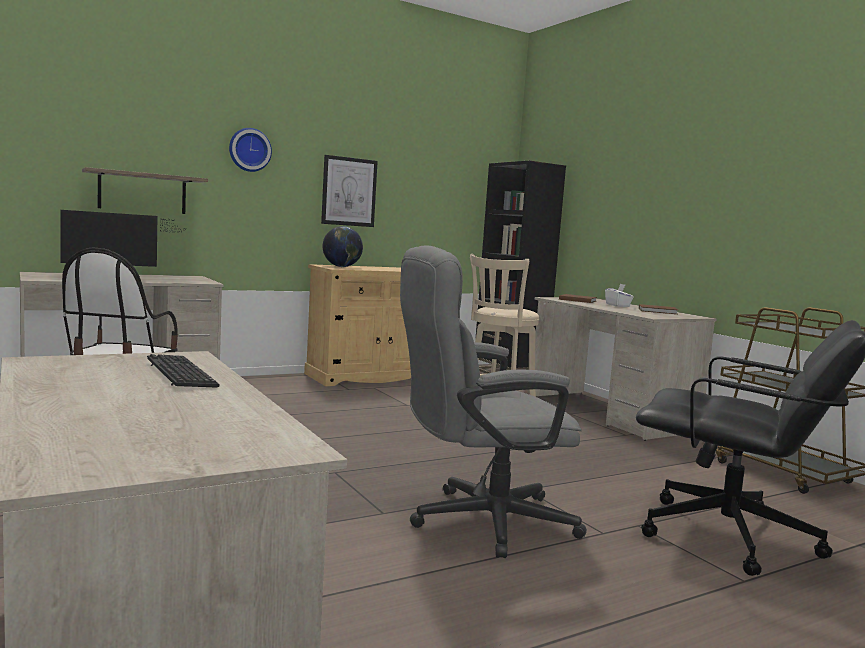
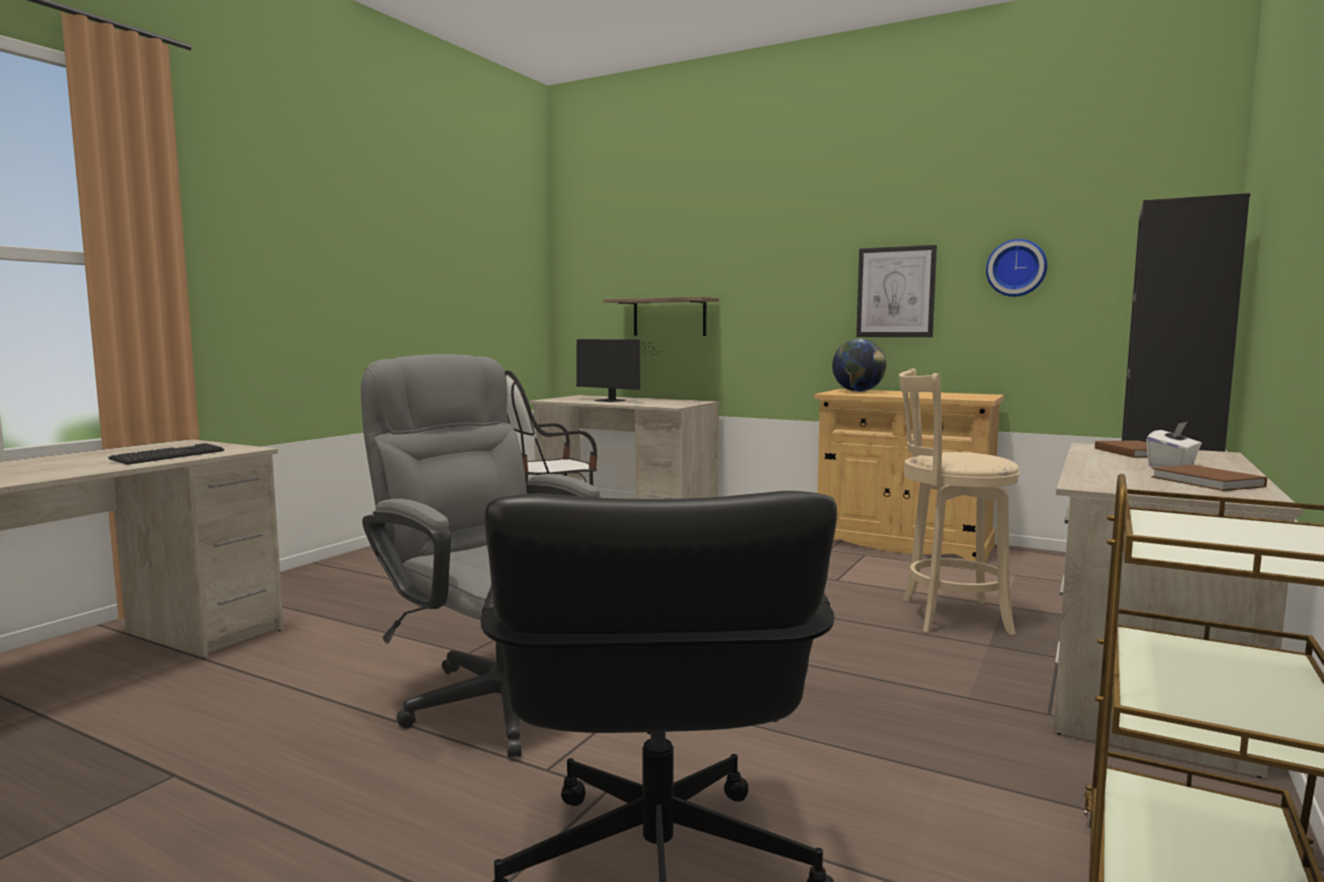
camera: 60 degrees right, 0 degrees up
wall clock [229,128,272,172] -> wall clock moved to [986,239,1047,297]

